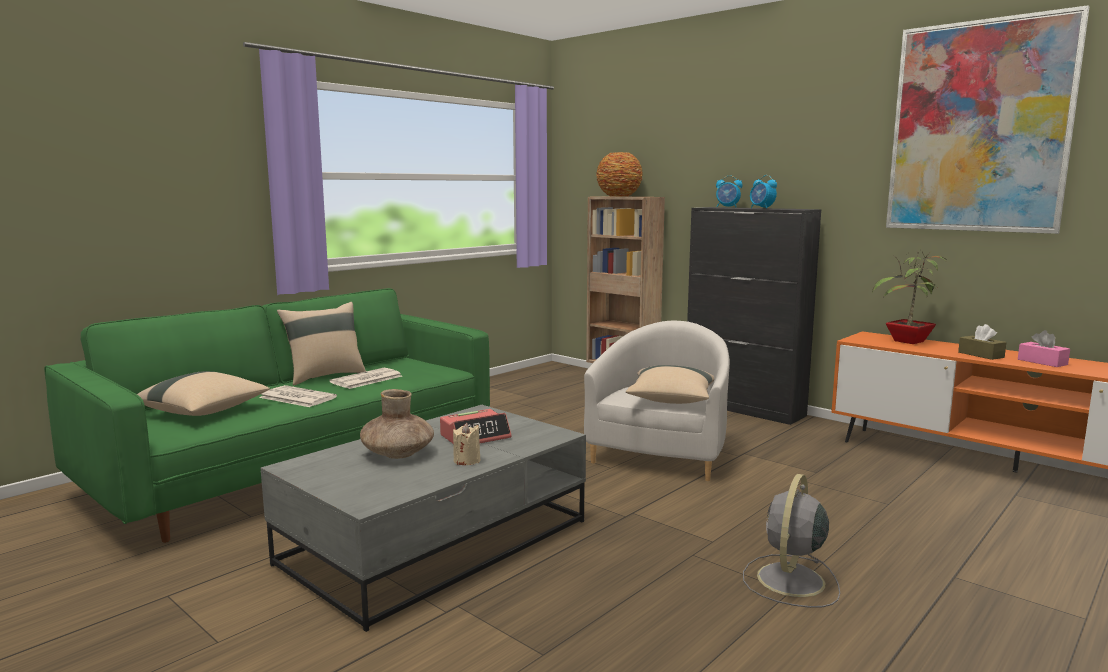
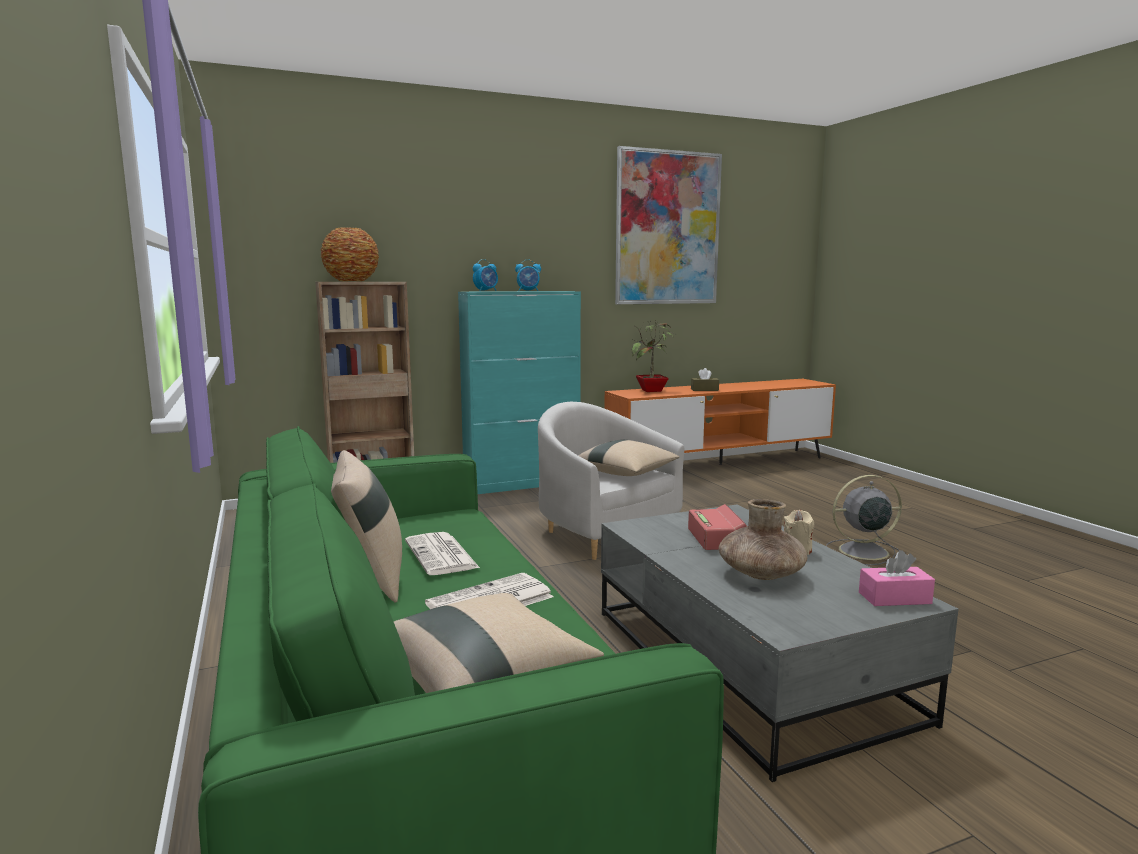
camera: 65 degrees left, 0 degrees up
black cabinet [687,207,822,425] -> turquoise cabinet [458,291,581,494]
grey fan [743,474,840,608] -> grey fan turned 120 degrees clockwise [826,475,905,565]
pink tissue box [1018,330,1070,367] -> pink tissue box moved to [859,550,935,606]

